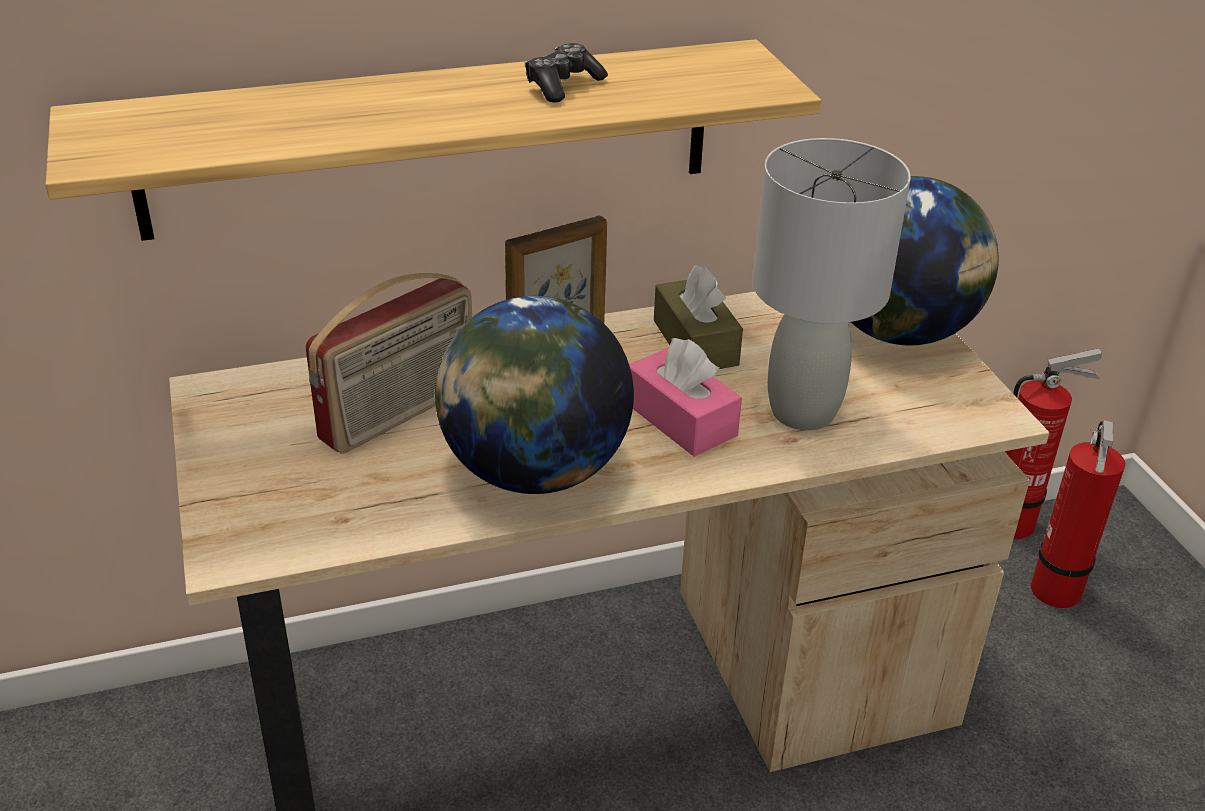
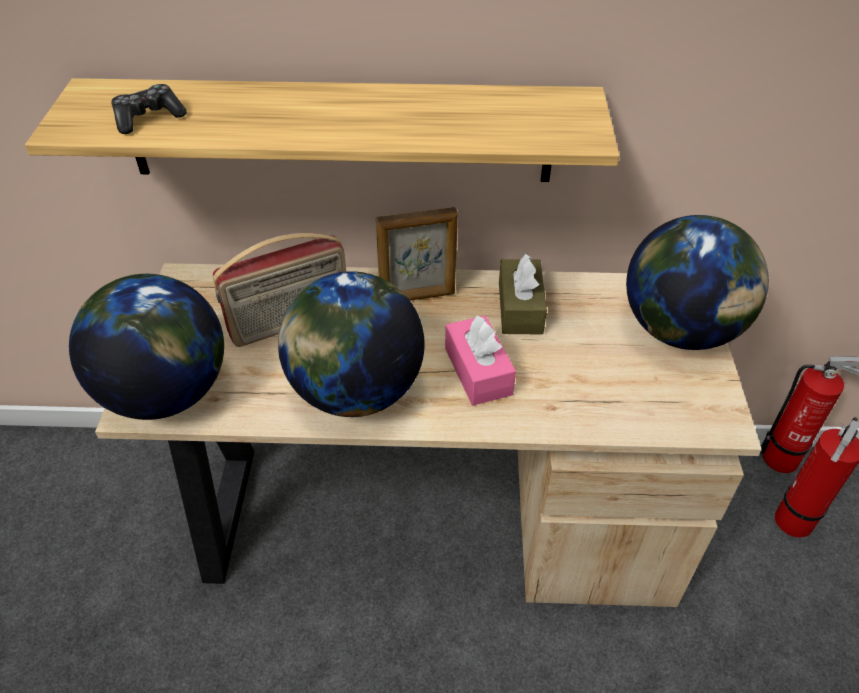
camera: 20 degrees right, 10 degrees up
game controller [525,43,608,102] -> game controller moved to [111,84,187,134]
grey table lamp [752,138,911,430] -> none
none -> globe [69,274,224,420]

